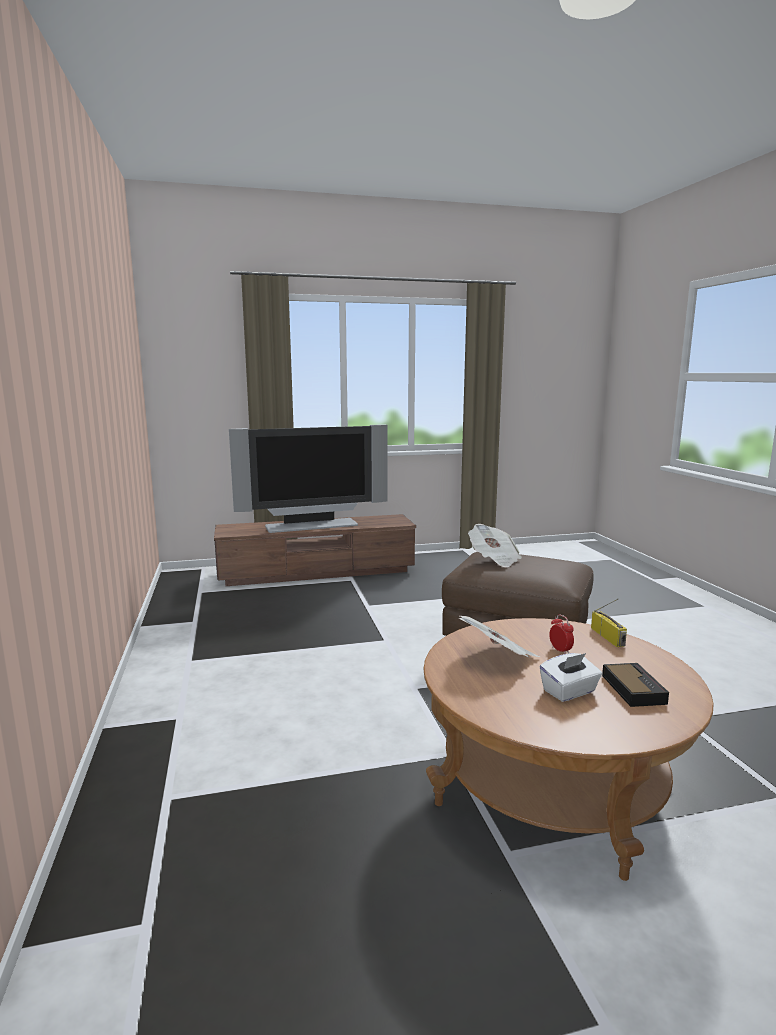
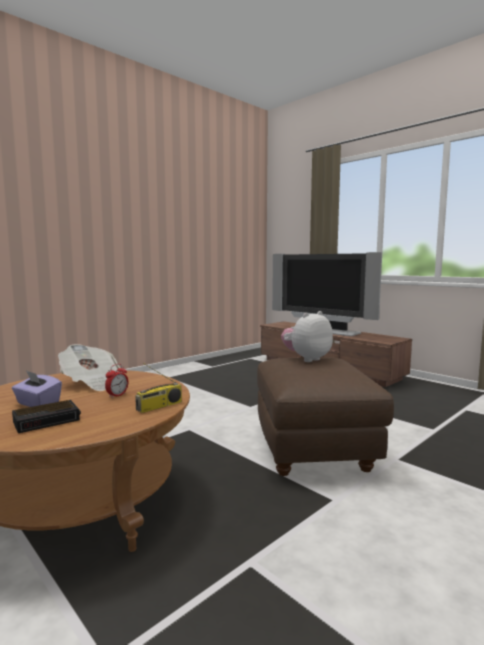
camera: 60 degrees right, 5 degrees down
newspaper [468,524,522,568] -> plush toy [281,311,333,362]
white tissue box [540,653,602,702] -> purple tissue box [12,371,62,407]

